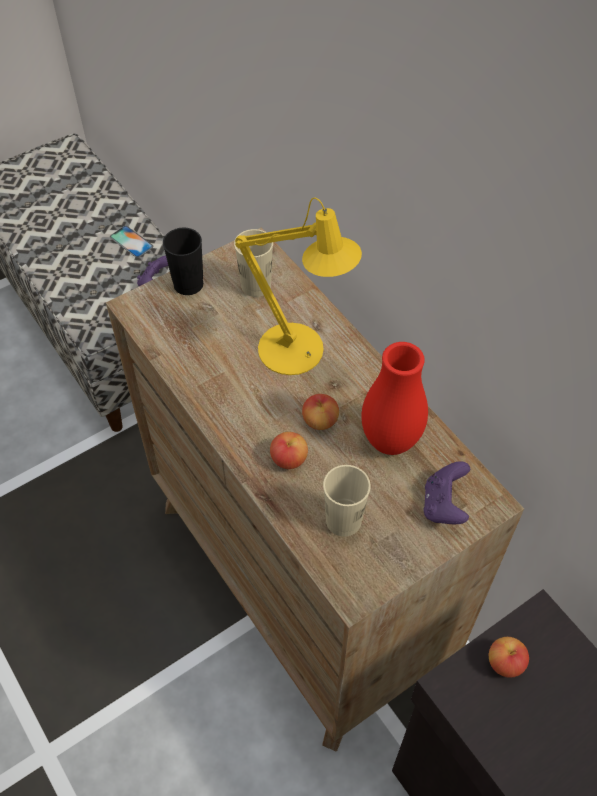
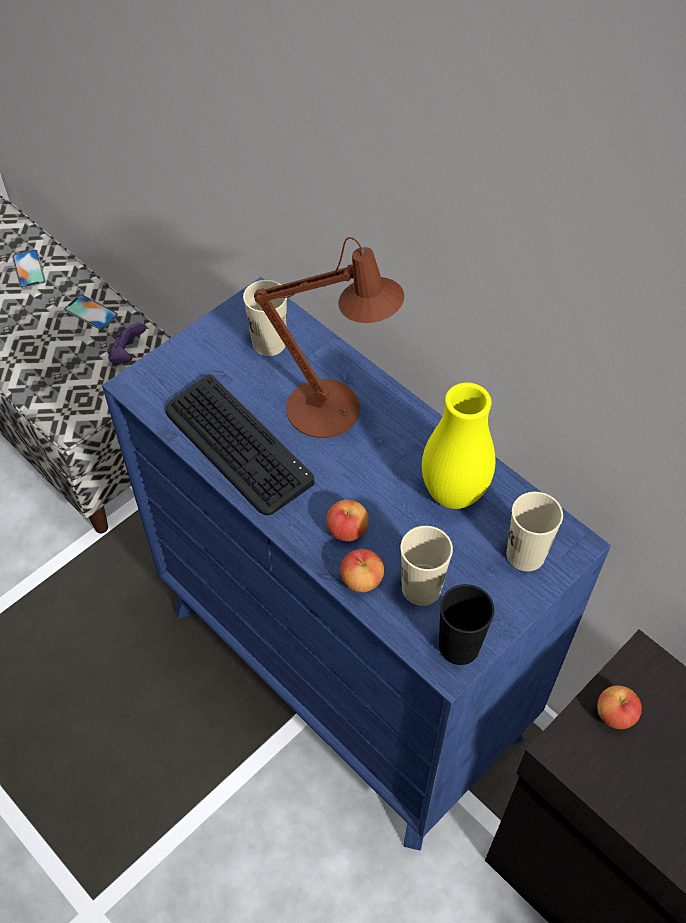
camera: 10 degrees left, 0 degrees up
brown dresser [106,227,524,752] -> blue dresser [102,277,611,851]
black cup [163,228,203,295] -> black cup moved to [439,584,494,665]
yellow table lamp [235,197,362,375] -> brown table lamp [254,237,404,438]
apple [302,394,339,430] -> apple moved to [340,549,384,592]
red vase [361,342,428,455] -> yellow vase [422,382,495,509]
purple game controller [423,461,470,524] -> beige cup [506,492,563,571]
none -> phone [12,250,46,288]
none -> keyboard [166,374,315,516]

